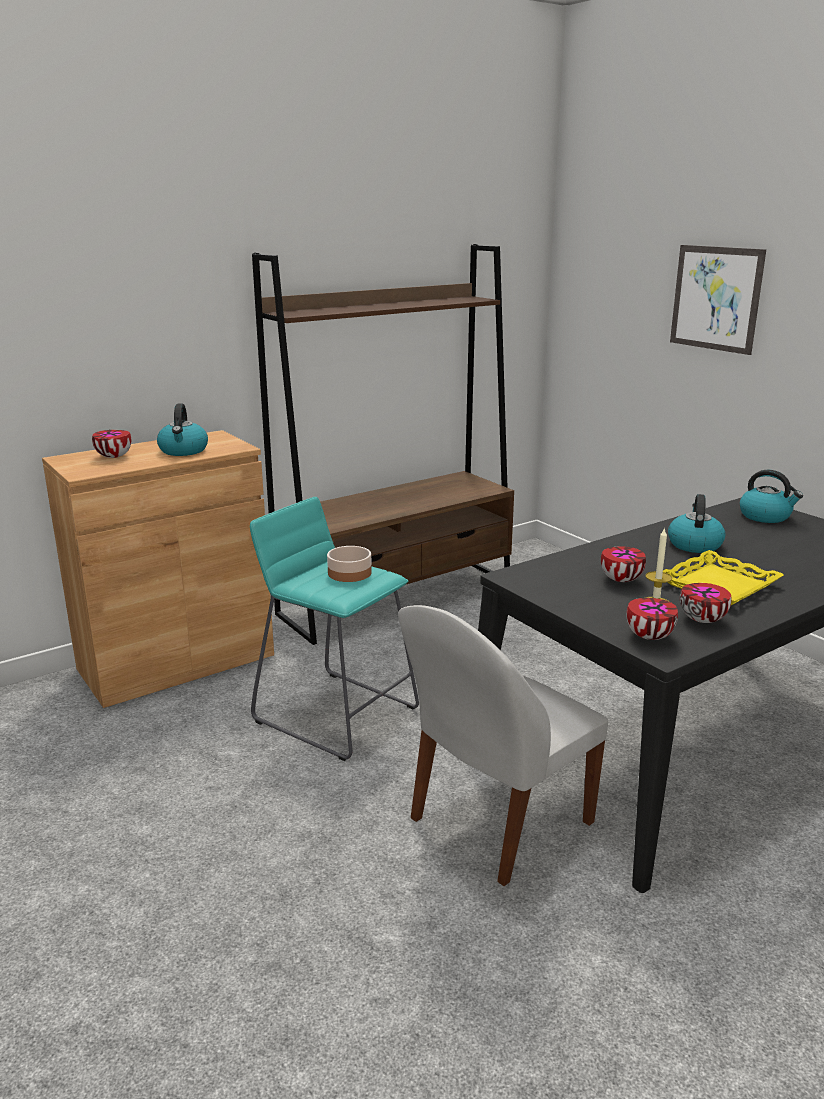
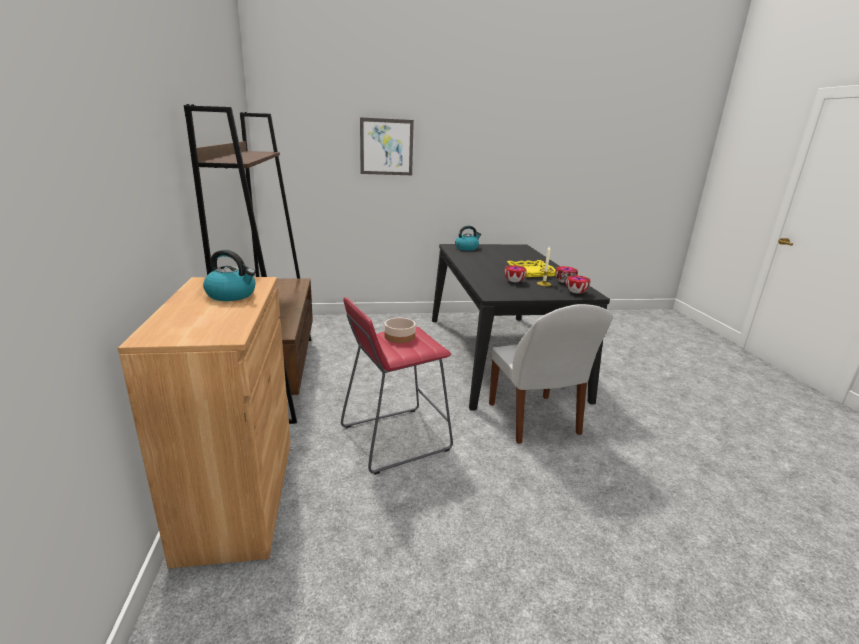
camera: 65 degrees left, 0 degrees up
bowl [92,430,131,458] -> none
turquoise stool [250,497,419,761] -> red stool [341,297,453,475]
kettle [668,494,726,553] -> none

